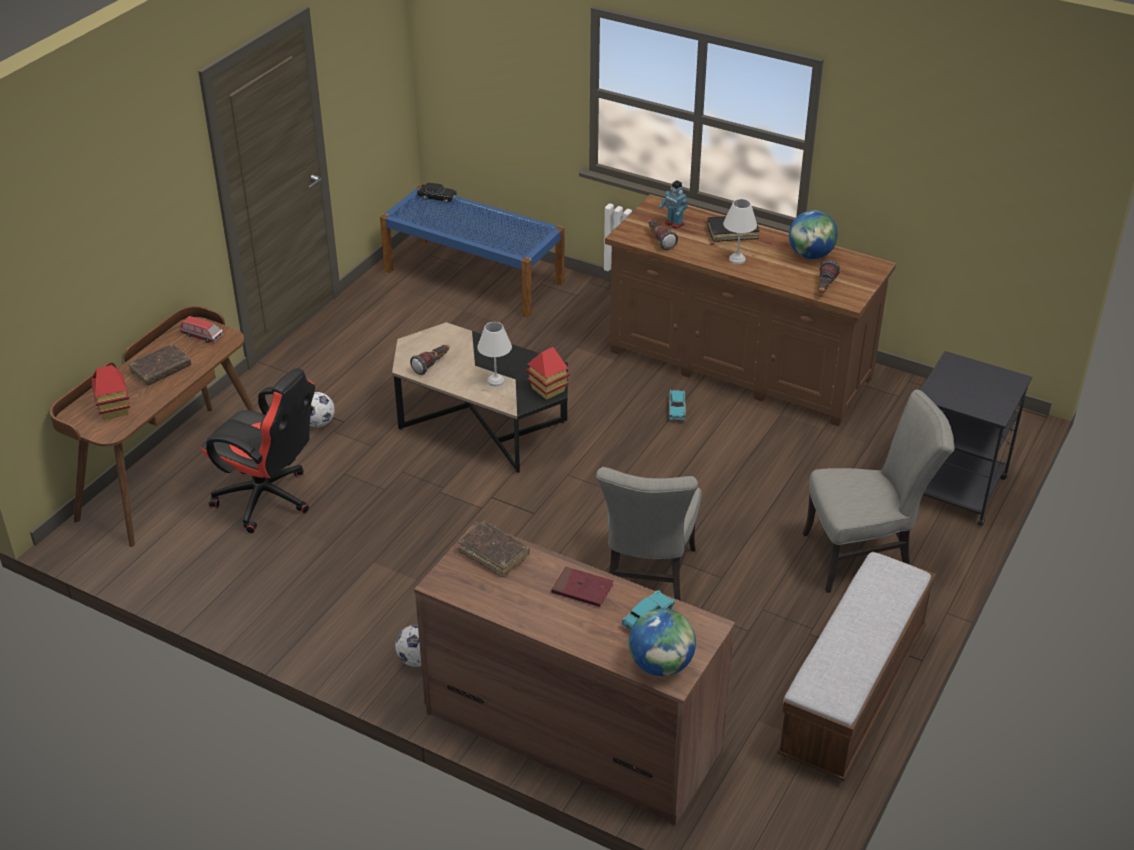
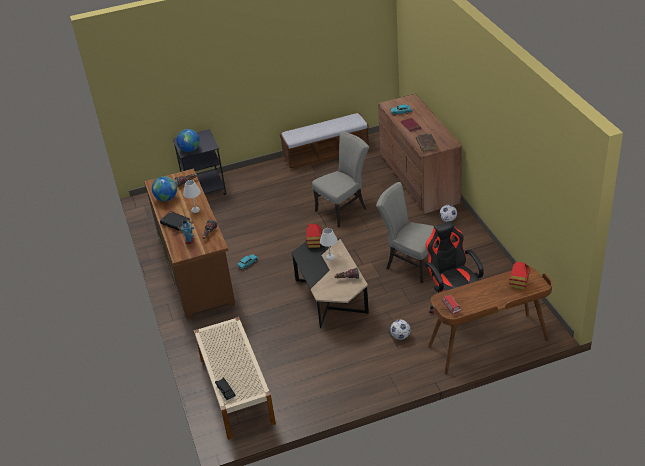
camera: 135 degrees left, 0 degrees up
brown book [128,344,191,386] -> none
blue bench [380,185,564,318] -> beige bench [194,317,276,440]
globe [629,608,696,676] -> globe moved to [176,129,200,152]
grey chair [803,390,955,593] -> grey chair moved to [376,182,434,283]

